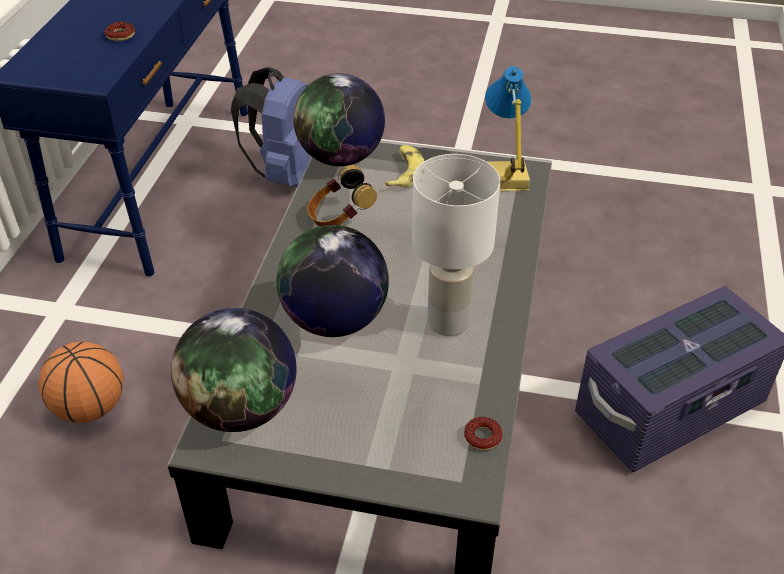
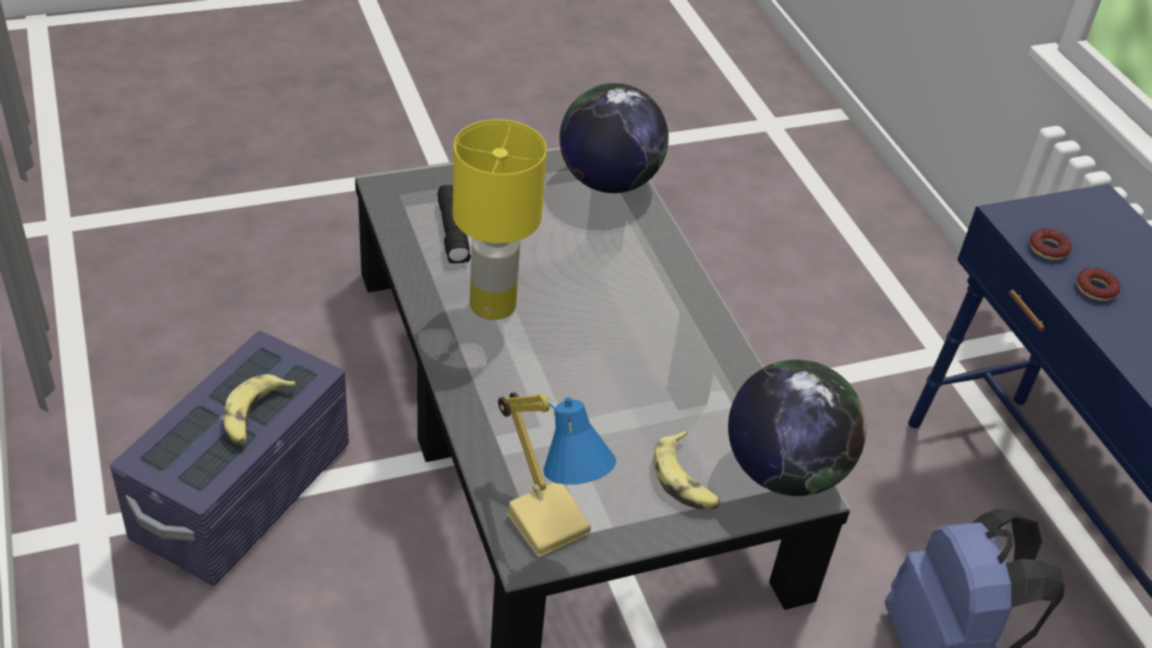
camera: 145 degrees right, 0 degrees up
basketball [38,342,124,423] -> none
globe [276,225,389,337] -> none
headphones [307,165,377,227] -> none
white table lamp [412,154,501,336] -> yellow table lamp [453,119,547,320]
donut [464,417,503,450] -> donut moved to [1029,228,1072,260]
none -> banana [223,374,296,446]
none -> black flashlight [438,185,471,263]

